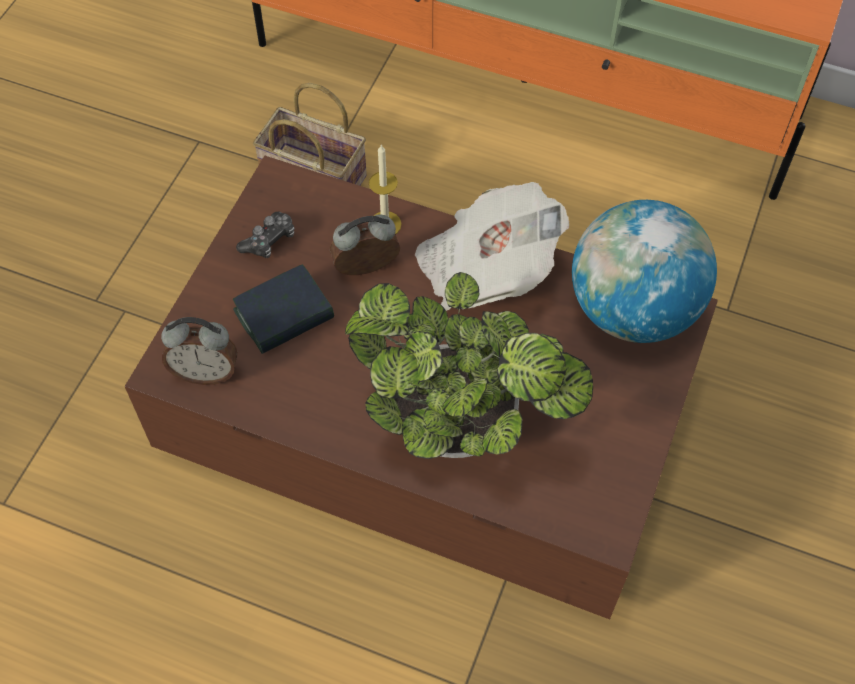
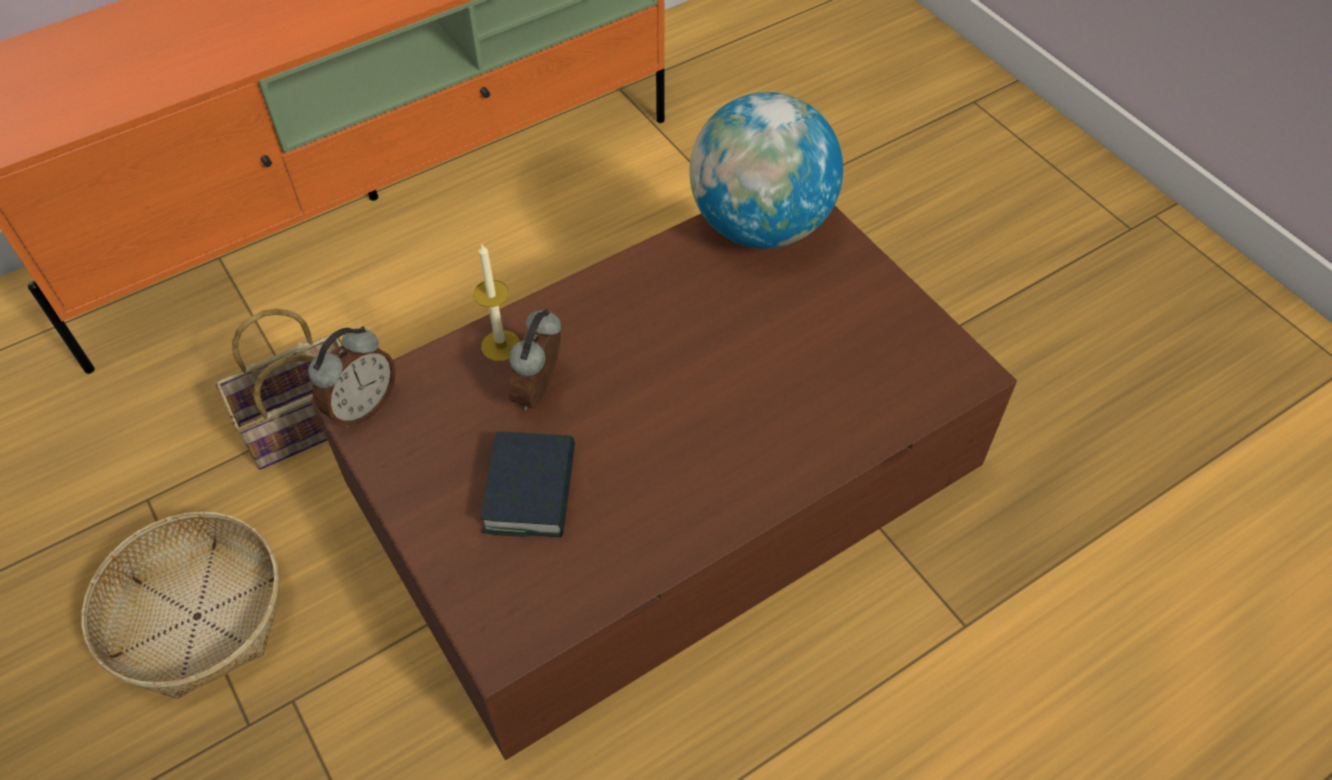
camera: 55 degrees left, 5 degrees down
alarm clock [161,317,238,385] -> alarm clock moved to [308,327,396,428]
game controller [236,212,295,258] -> none
potted plant [345,272,593,459] -> none
newspaper [415,182,569,311] -> none
none -> basket [81,512,280,699]

